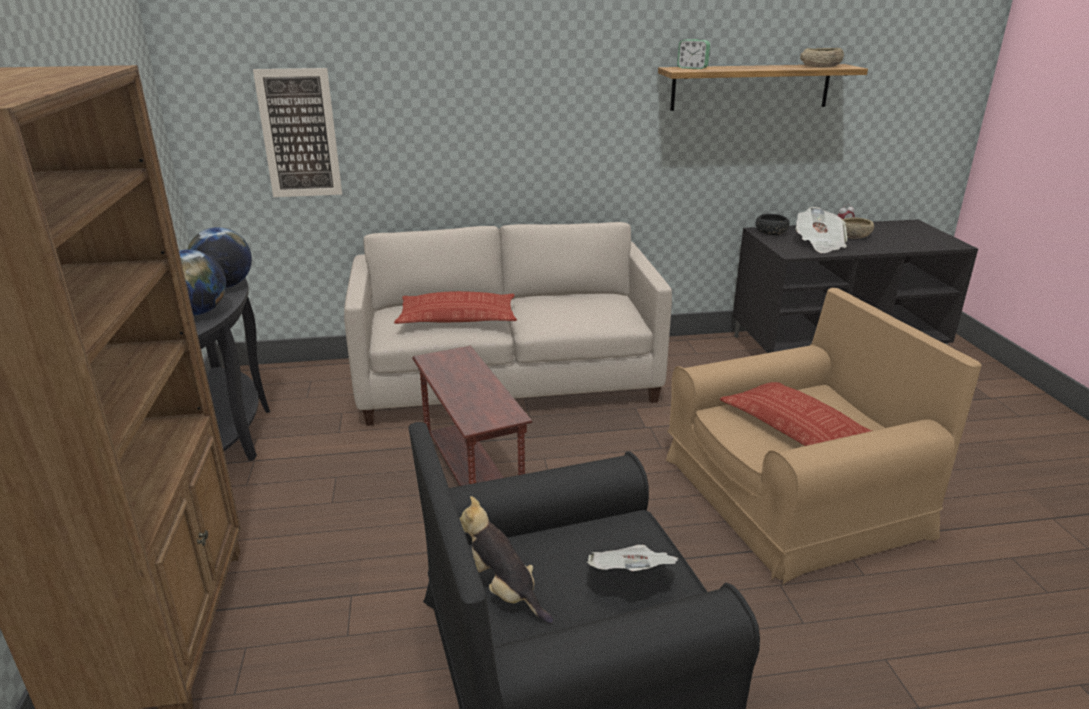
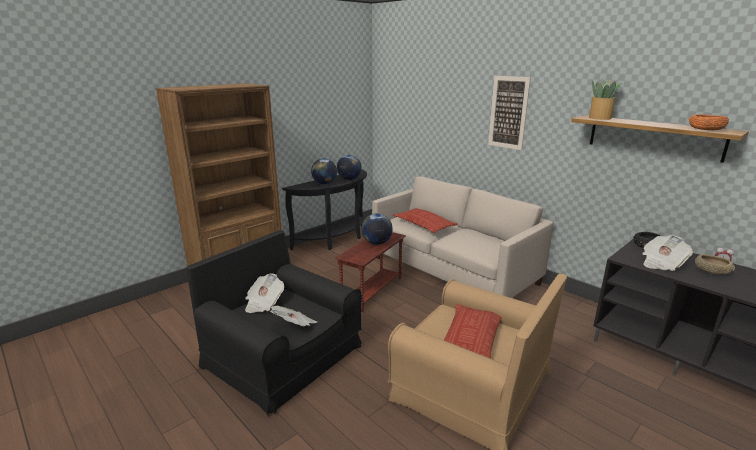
camera: 55 degrees right, 5 degrees down
picture [253,68,342,197] -> picture moved to [488,76,531,150]
plush toy [460,496,553,624] -> newspaper [245,273,284,313]
alarm clock [677,39,710,69] -> potted plant [589,80,622,120]
beige bowl [800,48,844,67] -> orange bowl [689,114,729,130]
none -> globe [361,213,393,245]

